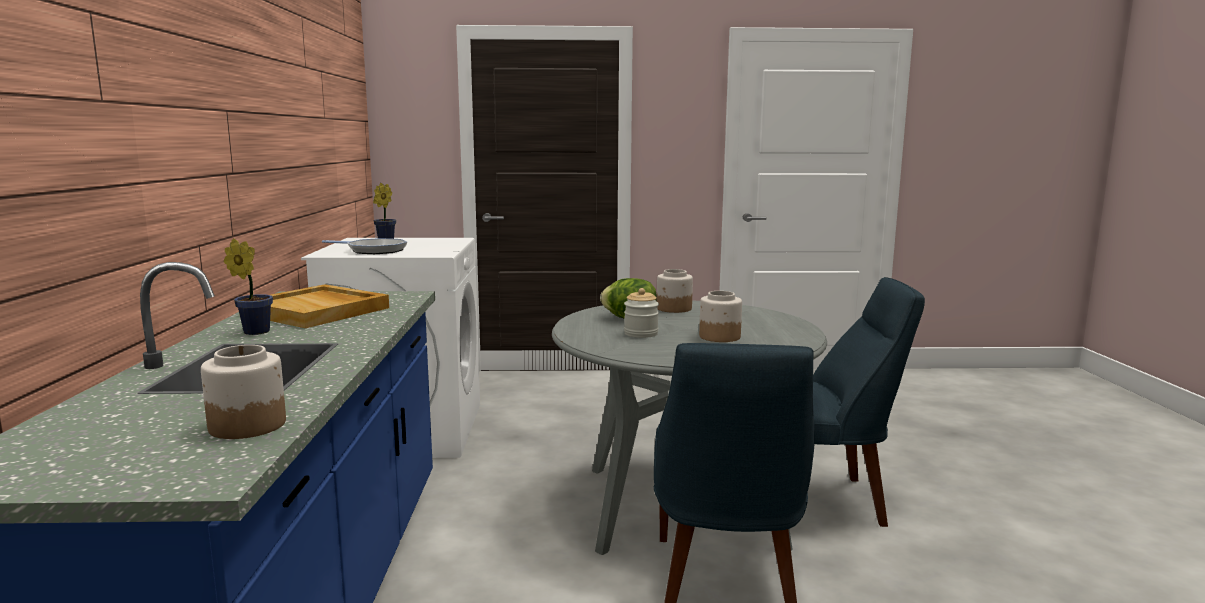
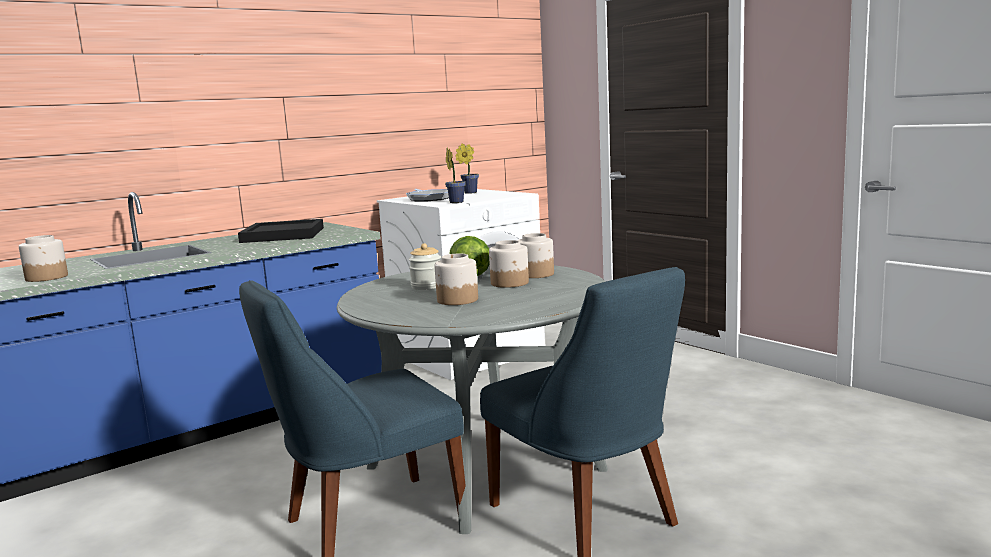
camera: 55 degrees right, 0 degrees up
potted plant [224,238,273,335] -> potted plant moved to [445,148,466,203]
beige tray [270,284,389,328] -> black tray [238,219,324,243]
none -> jar [489,240,529,288]

